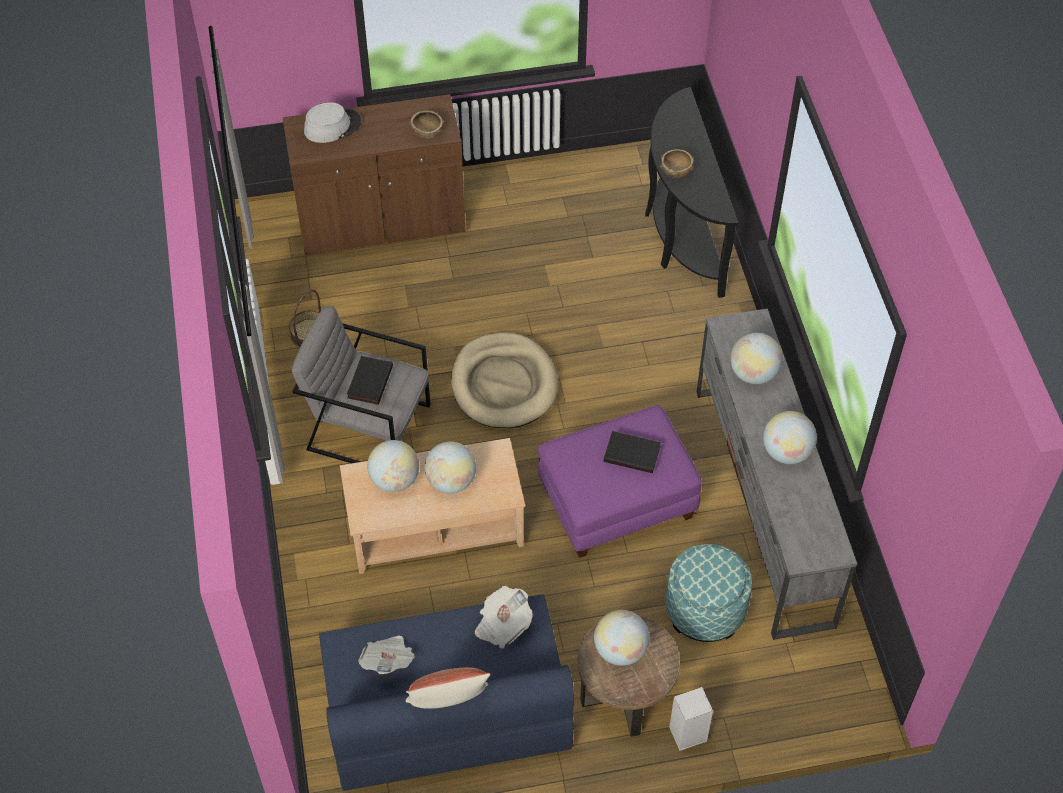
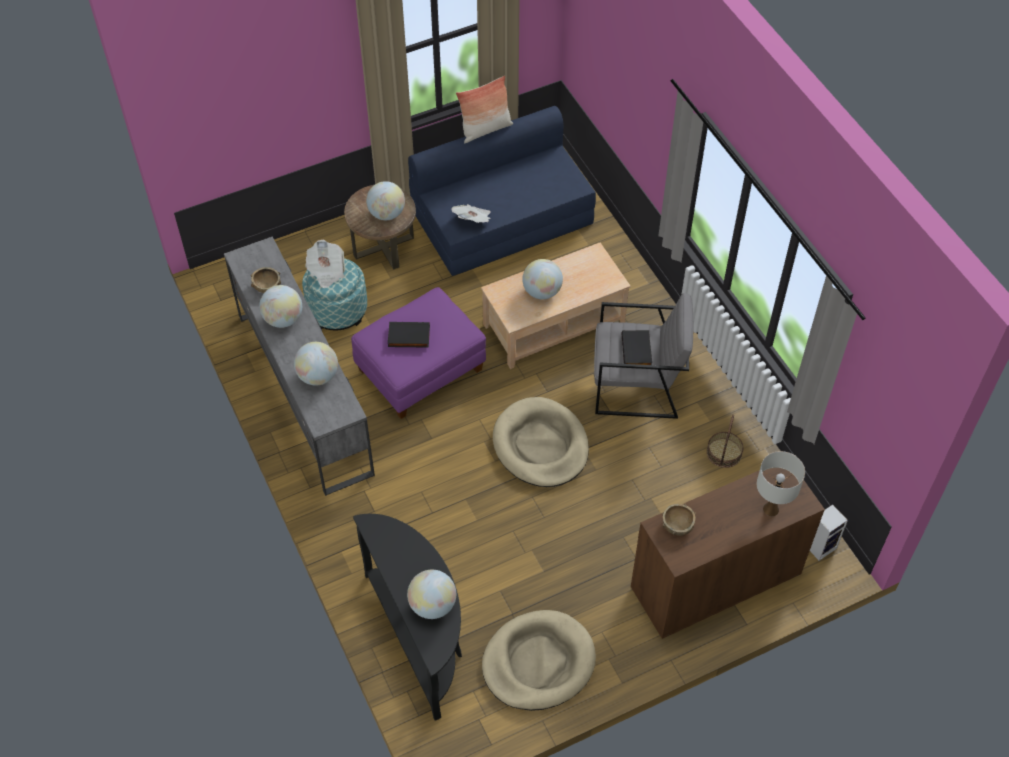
camera: 165 degrees right, 0 degrees up
grey hat [304,102,361,143] -> white table lamp [757,451,805,516]
newspaper [358,635,415,674] -> newspaper moved to [305,240,345,288]
globe [367,440,419,492] -> globe moved to [407,570,456,619]
brown bowl [660,149,694,178] -> brown bowl moved to [251,267,281,293]
speaker [669,687,713,751] -> speaker moved to [810,505,848,561]
none -> beige dog bed [482,610,596,711]

